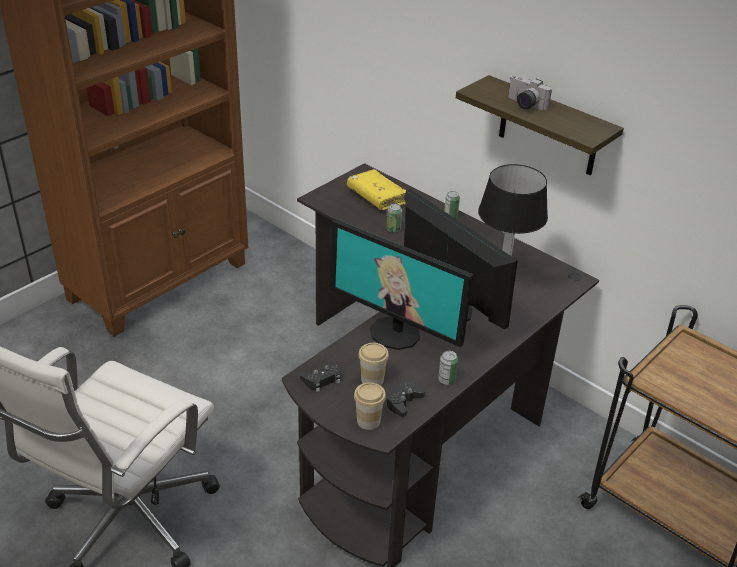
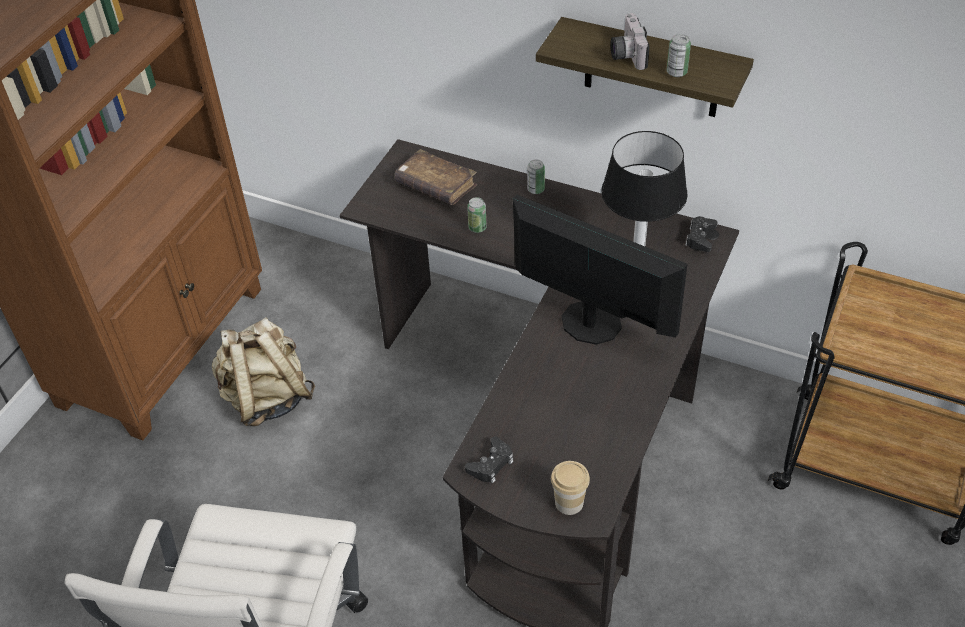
camera: 15 degrees left, 10 degrees up
monitor [329,219,474,350] -> none
yellow book [347,169,406,210] -> brown book [395,149,477,205]
cup [358,343,389,386] -> none
black game controller [386,381,425,417] -> black game controller moved to [685,216,718,252]
can [438,351,458,385] -> can moved to [667,34,691,77]
camera [508,75,552,111] -> camera turned 60 degrees clockwise [610,13,650,70]
none -> beige backpack [212,317,315,426]

